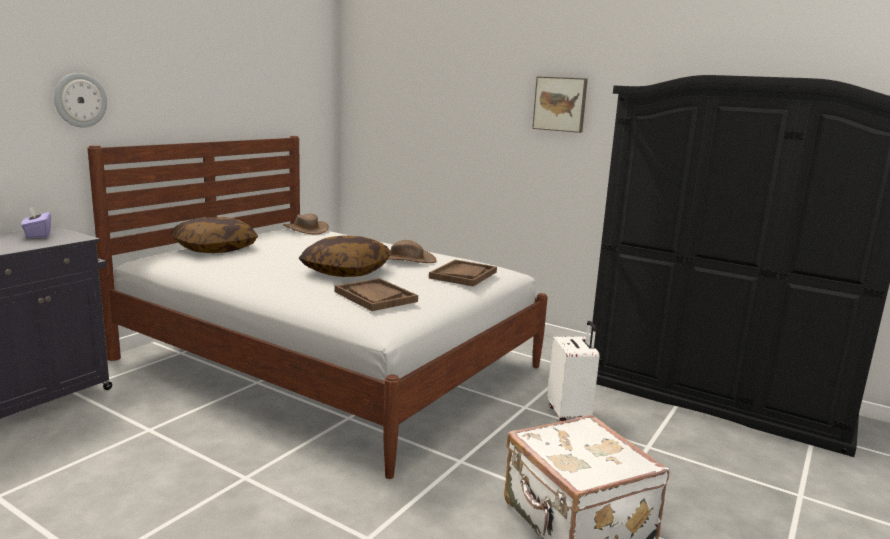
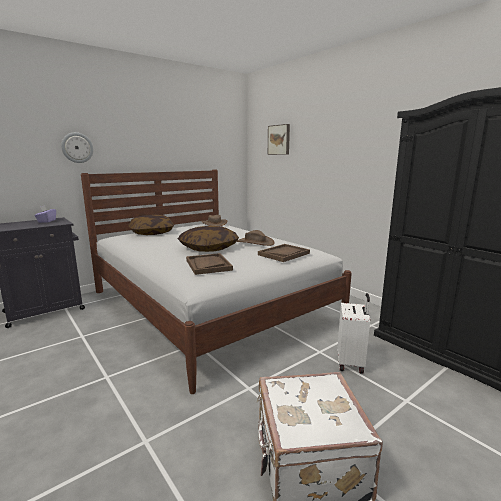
camera: 20 degrees right, 0 degrees up
picture [532,76,588,133] -> picture moved to [268,124,290,155]

